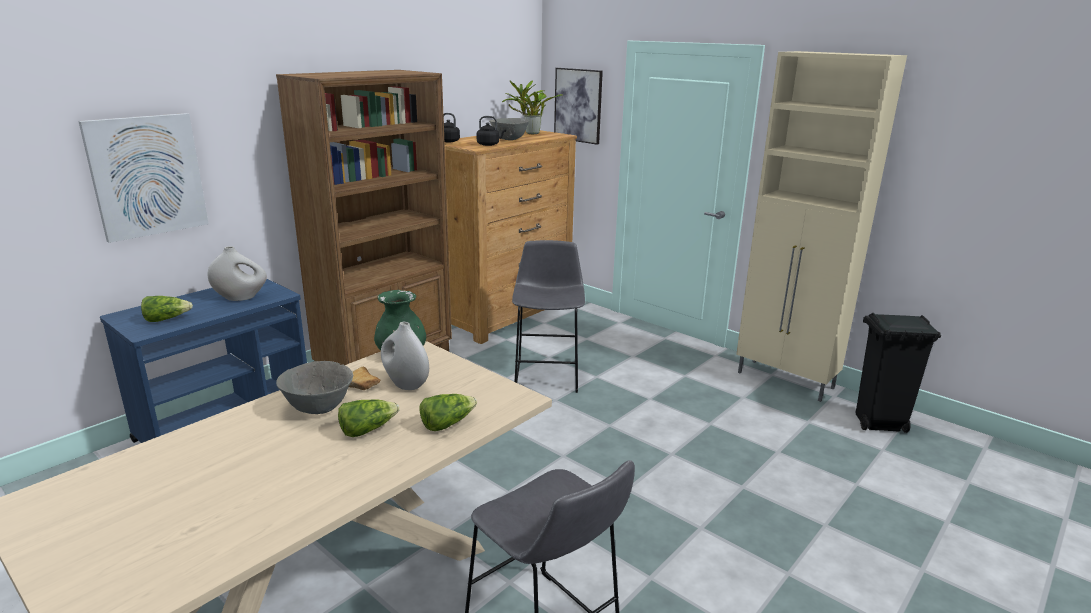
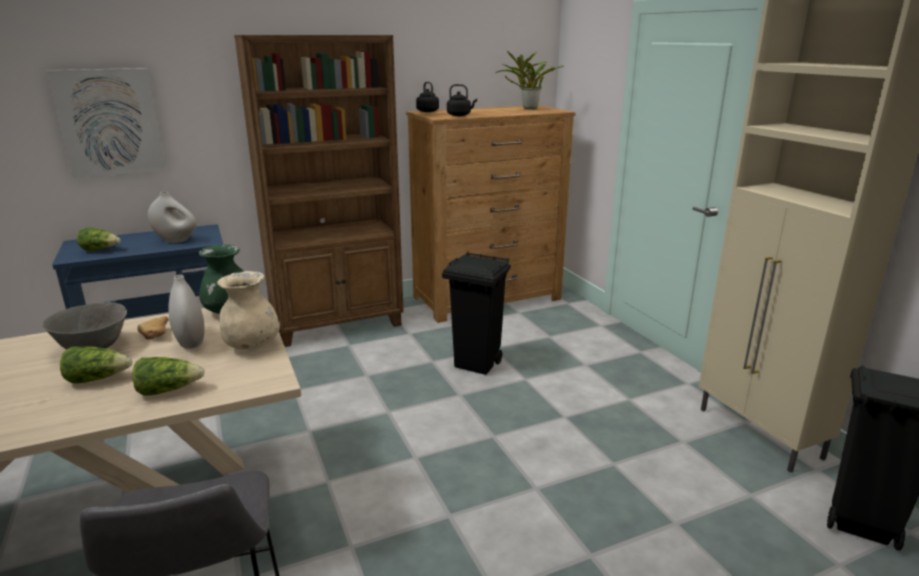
camera: 25 degrees right, 0 degrees up
grey bowl [489,118,529,140] -> none
grey stool [512,240,585,393] -> black trash can [442,252,511,375]
picture [554,68,603,145] -> none
none -> beige vase [217,271,280,350]

